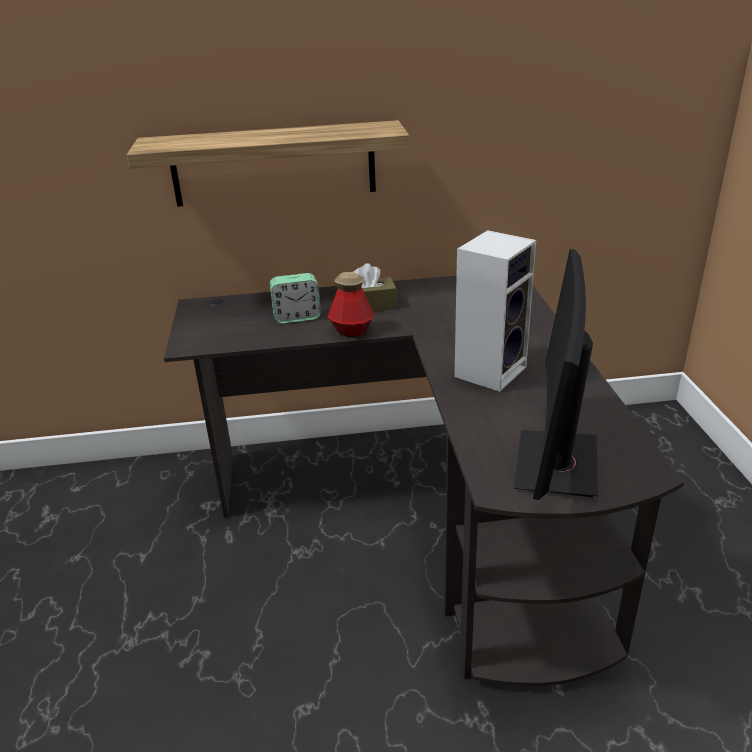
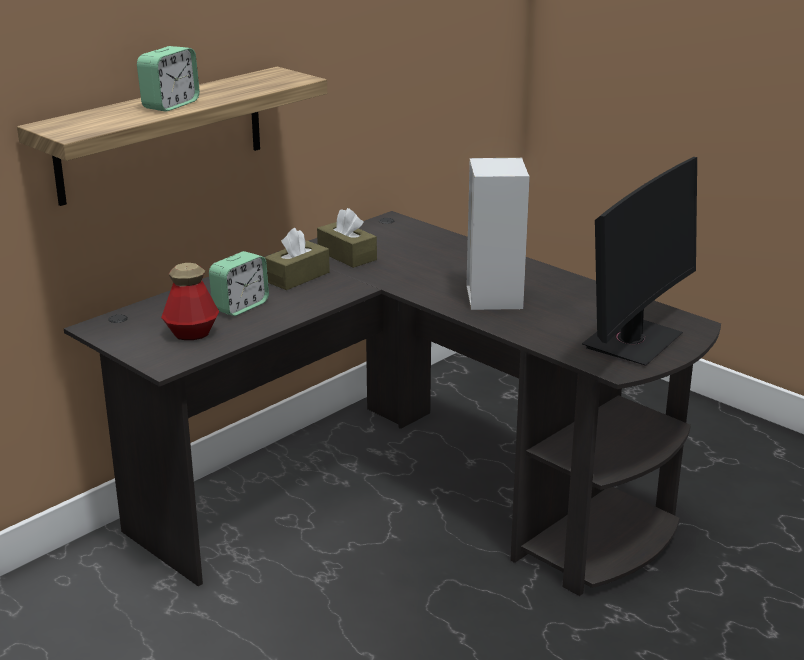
camera: 40 degrees left, 5 degrees down
bottle [328,272,374,337] -> bottle moved to [161,263,219,340]
monitor [514,249,598,500] -> monitor turned 120 degrees counterclockwise [582,157,697,366]
none -> alarm clock [137,46,200,112]
none -> brown tissue box [317,208,377,268]

